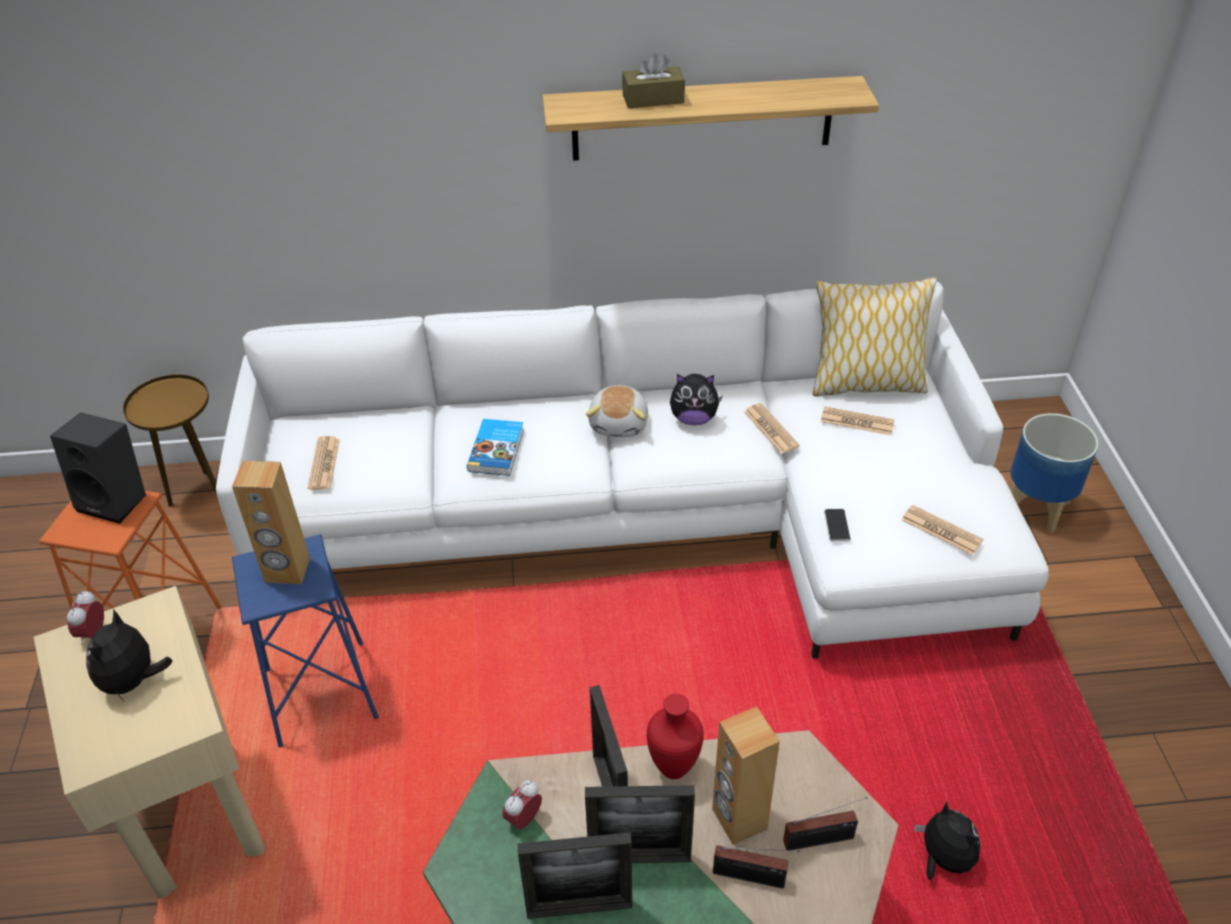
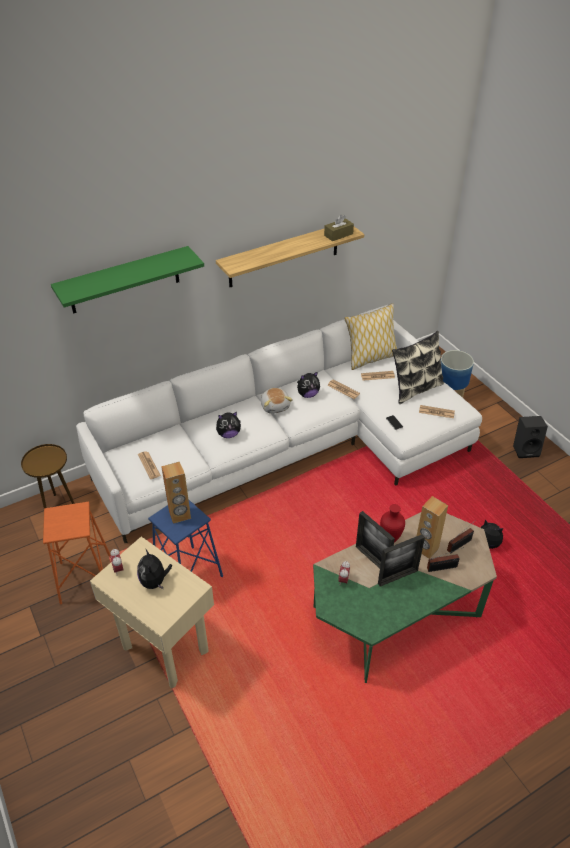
camera: 25 degrees left, 0 degrees up
black speaker [50,412,146,524] -> black speaker moved to [513,416,548,458]
book [467,419,524,476] -> plush toy [216,412,241,438]
picture frame [518,832,632,919] -> none
brown tissue box [622,52,685,108] -> brown tissue box moved to [324,215,354,241]
none -> green shelf [51,246,204,314]
none -> pillow [392,331,444,404]

